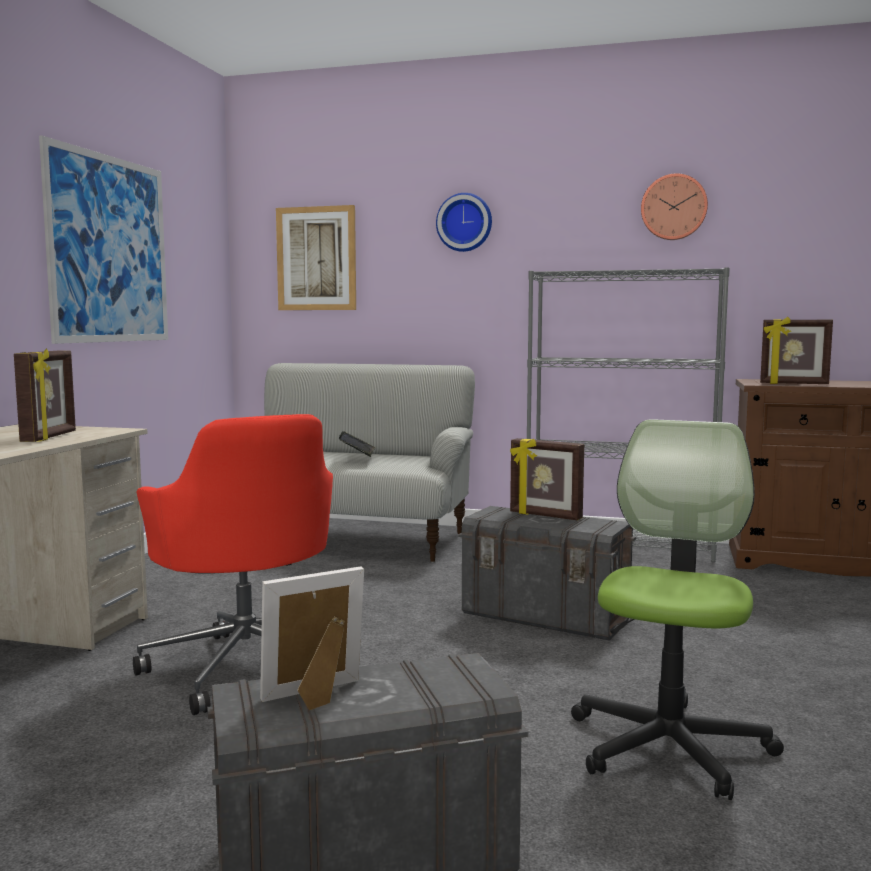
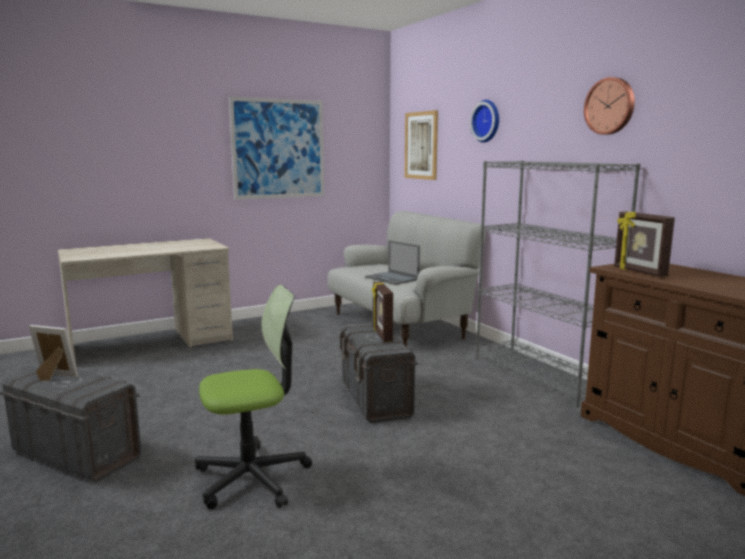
camera: 45 degrees right, 5 degrees up
picture frame [14,348,76,442] -> none
red office chair [133,414,333,715] -> none
book [339,431,375,457] -> laptop [365,240,420,285]

